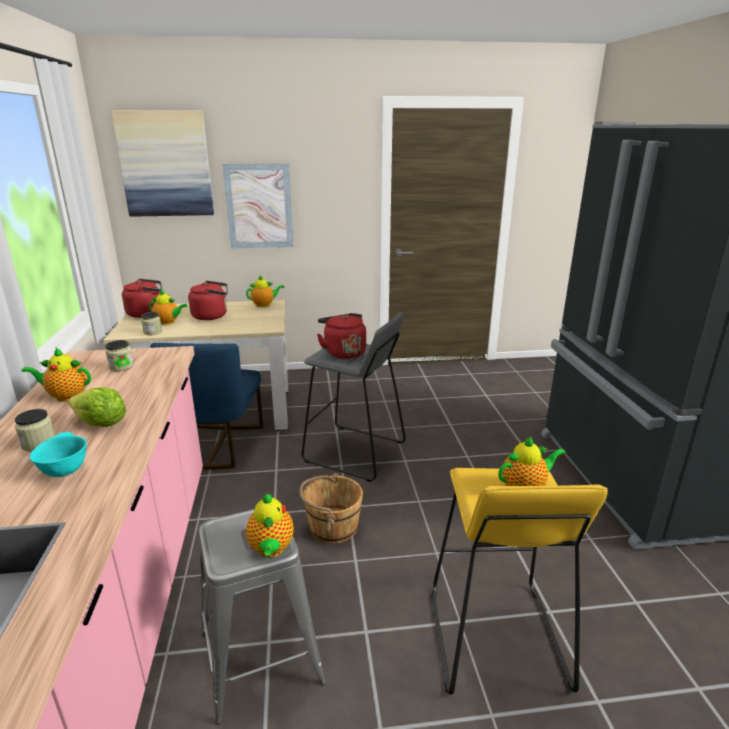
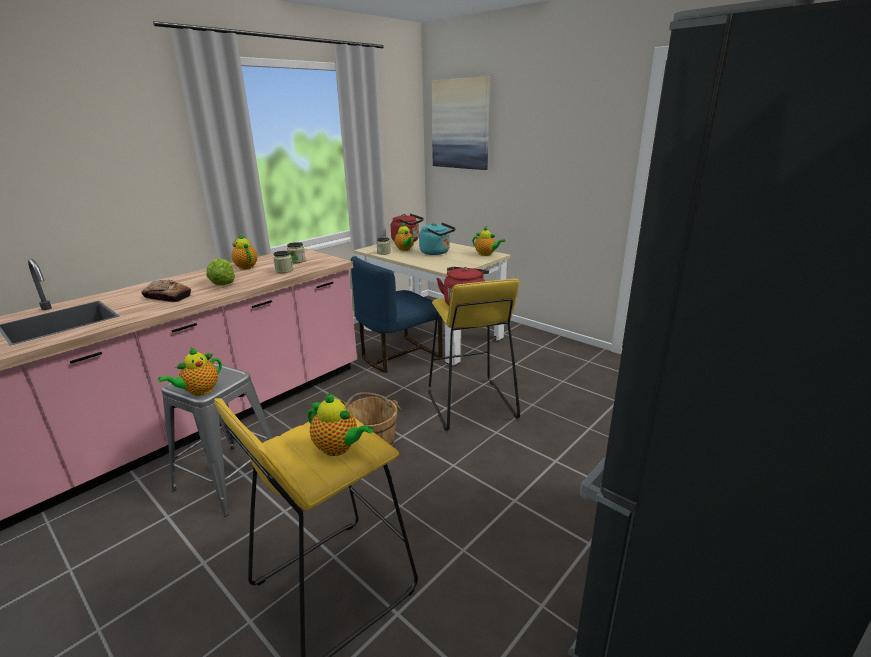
camera: 50 degrees right, 0 degrees up
jar [15,409,55,452] -> jar moved to [273,251,293,273]
turquoise bowl [30,432,87,477] -> bread [141,280,191,302]
red kettle [188,281,228,320] -> turquoise kettle [419,223,456,255]
picture [223,163,294,248] -> none
grey stool [301,312,406,482] -> yellow stool [428,279,520,430]

